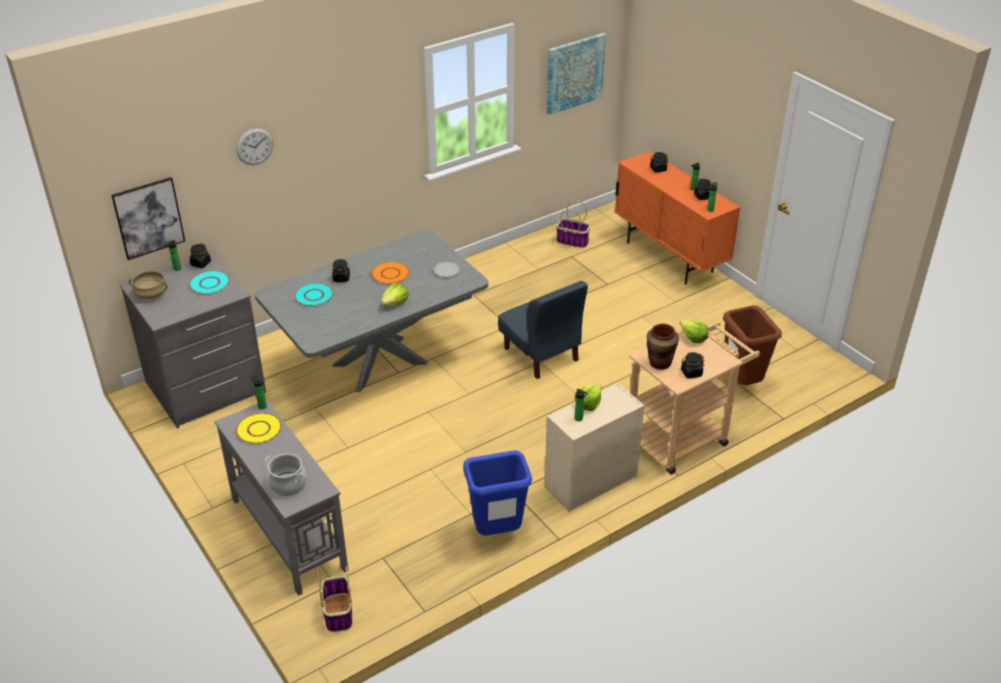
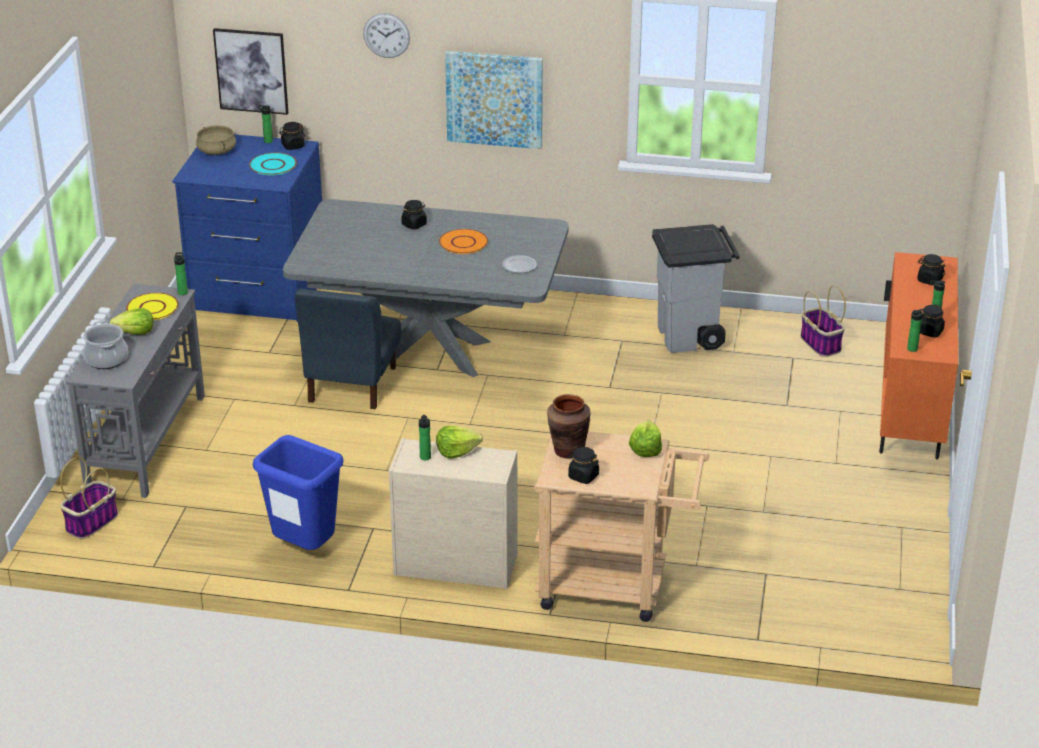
camera: 45 degrees right, 5 degrees down
grey dresser [119,253,266,429] -> blue dresser [172,134,322,322]
turquoise plate [294,283,334,306] -> none
lettuce [381,284,409,306] -> lettuce moved to [110,308,153,335]
blue chair [498,281,588,379] -> blue chair moved to [295,288,401,409]
picture [546,33,606,115] -> picture moved to [445,51,543,149]
brown trash can [723,305,782,385] -> none
none -> grey trash can [652,224,740,353]

